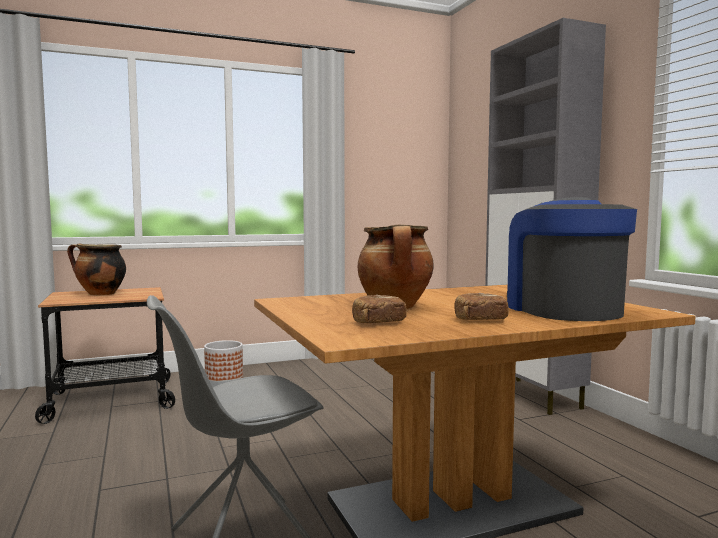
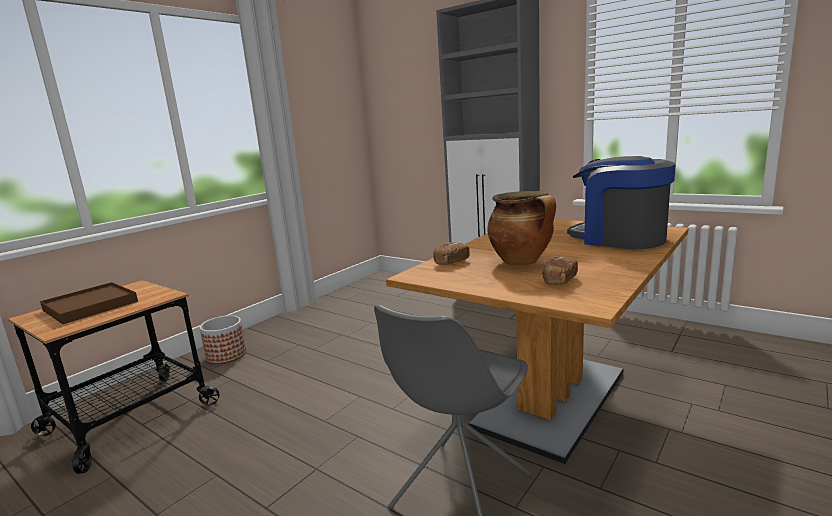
camera: 30 degrees left, 10 degrees up
cooking pot [67,243,126,295] -> brown tray [40,282,138,324]
bread [454,293,509,320] -> bread moved to [433,242,470,265]

